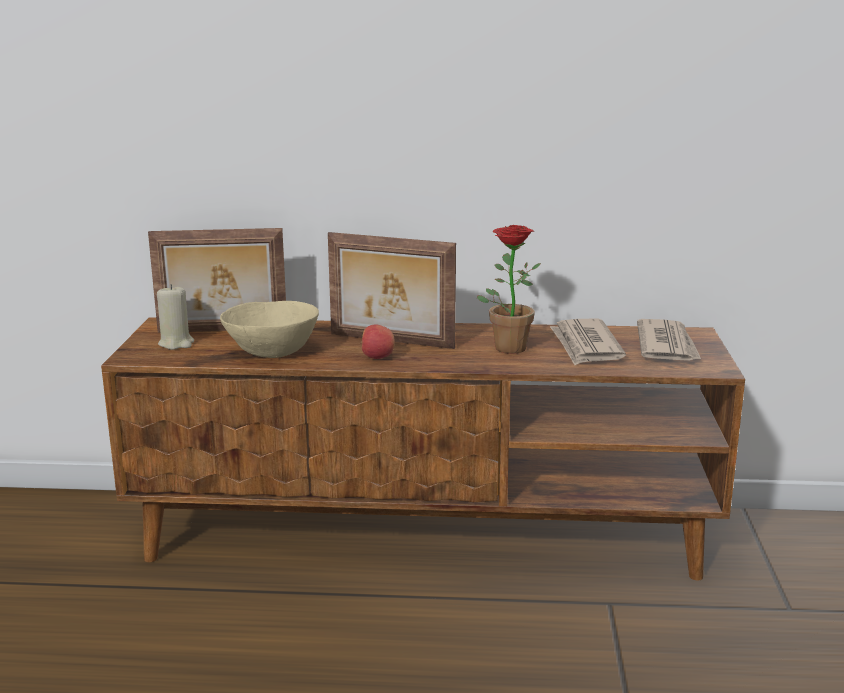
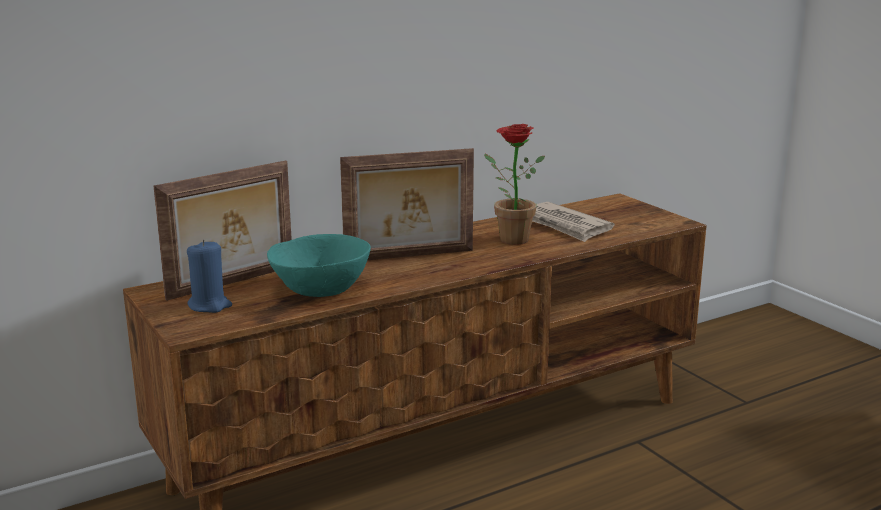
camera: 35 degrees left, 0 degrees up
beige candle [157,284,194,350] -> blue candle [187,240,232,313]
beige bowl [220,301,319,358] -> turquoise bowl [267,234,371,297]
apple [360,325,395,359] -> none
newspaper [637,319,701,361] -> none

